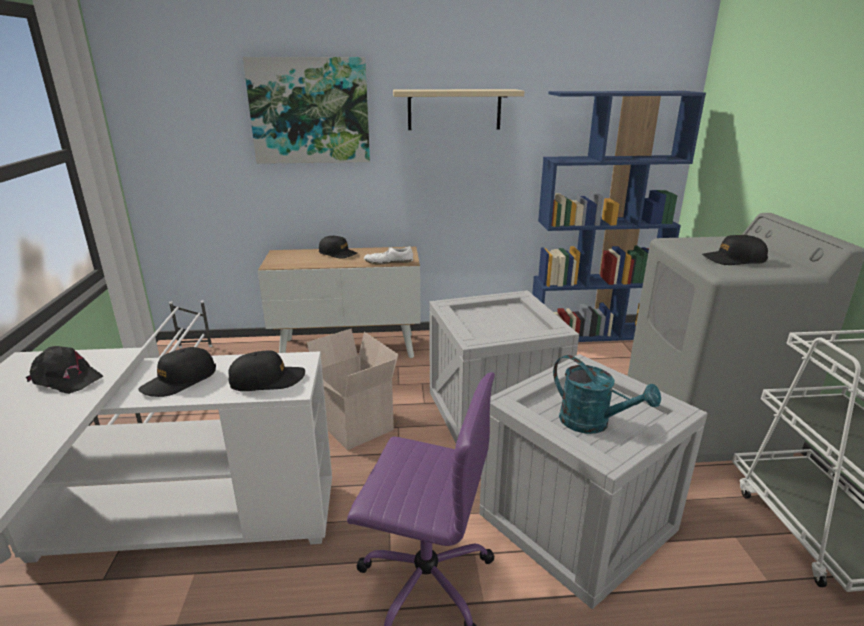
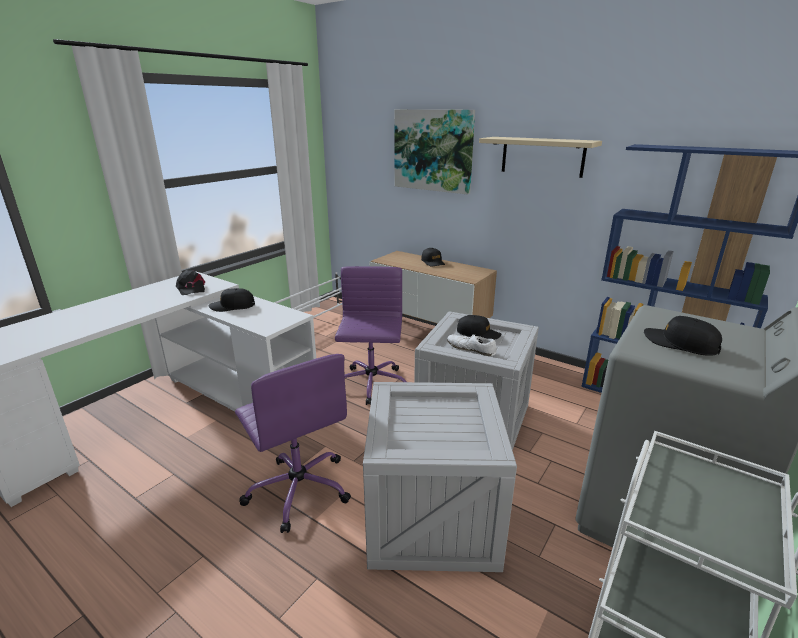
camera: 40 degrees right, 0 degrees up
black cap [228,350,305,391] -> black cap moved to [457,315,502,340]
cardboard box [307,329,399,450] -> purple office chair [335,266,406,405]
white shoe [364,247,413,264] -> white shoe moved to [447,334,497,356]
turquoise watering can [553,355,661,434] -> none

